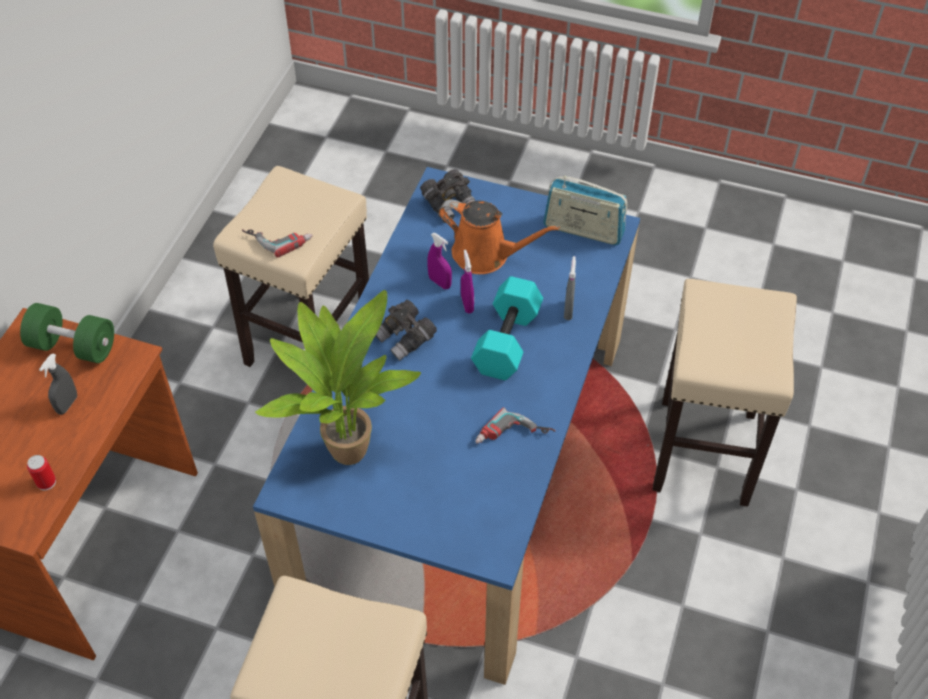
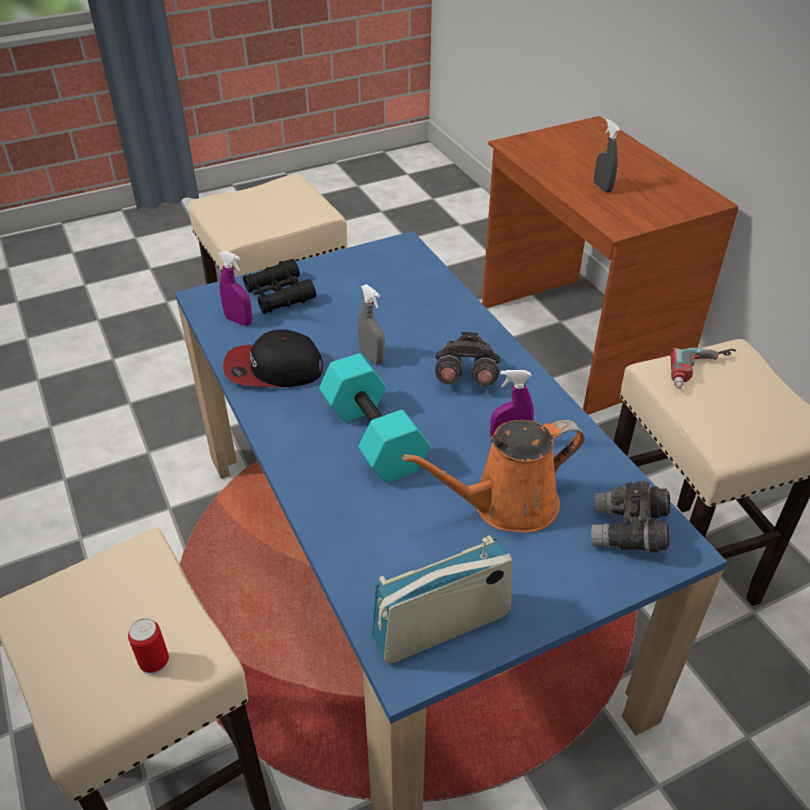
camera: 135 degrees right, 10 degrees down
green dumbbell [20,303,114,363] -> none
can [27,455,56,491] -> can moved to [128,618,169,675]
potted plant [255,290,421,465] -> none
purple spray bottle [461,250,474,313] -> purple spray bottle moved to [219,250,252,326]
power drill [475,408,555,444] -> cap [223,329,323,387]
grey spray bottle [564,256,576,320] -> grey spray bottle moved to [358,284,385,364]
none -> black binoculars [243,259,316,314]

